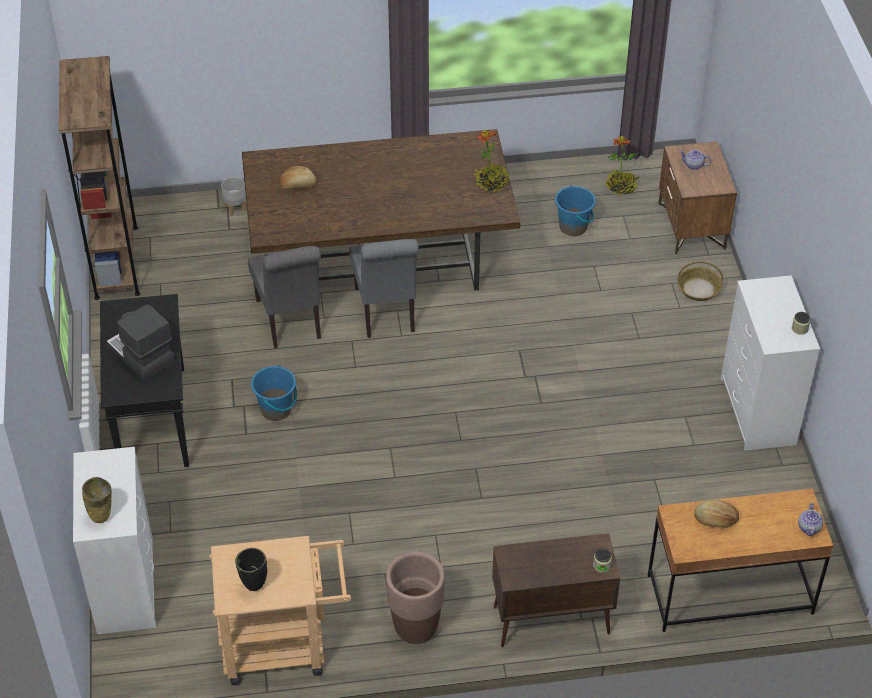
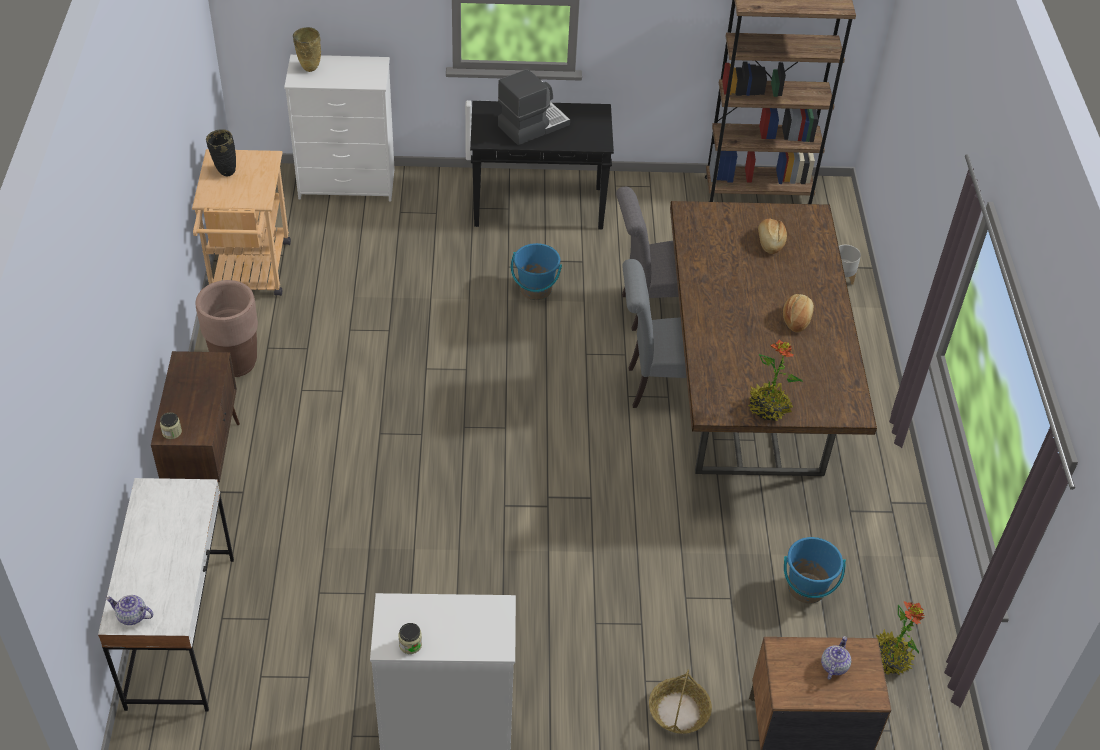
camera: 95 degrees right, 0 degrees up
brown desk [648,489,833,632] -> white desk [98,478,234,712]
bread [694,500,739,528] -> bread moved to [783,294,814,332]

